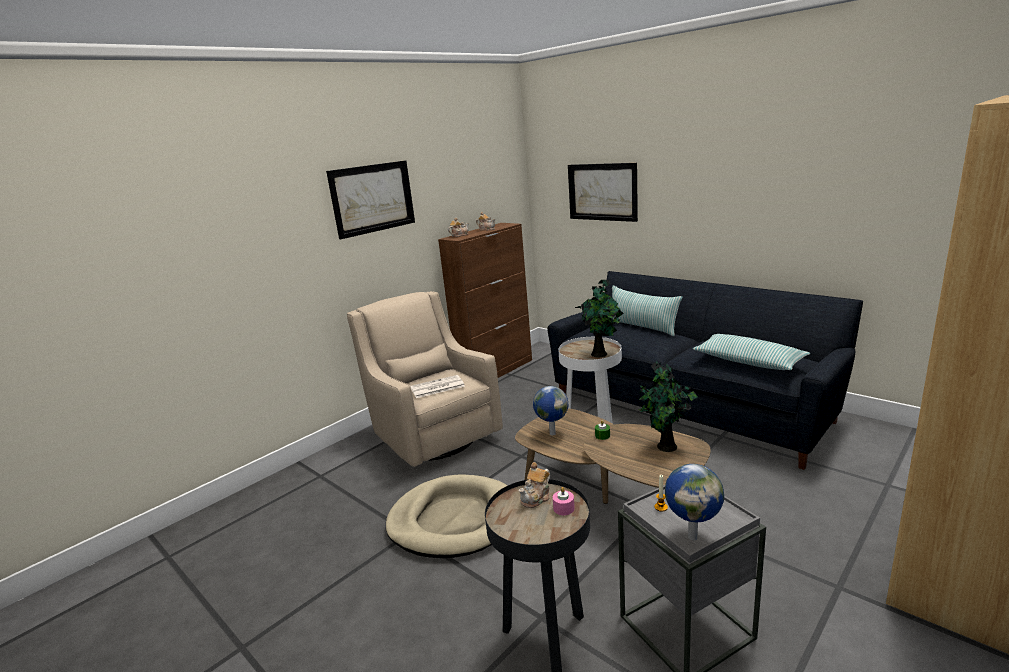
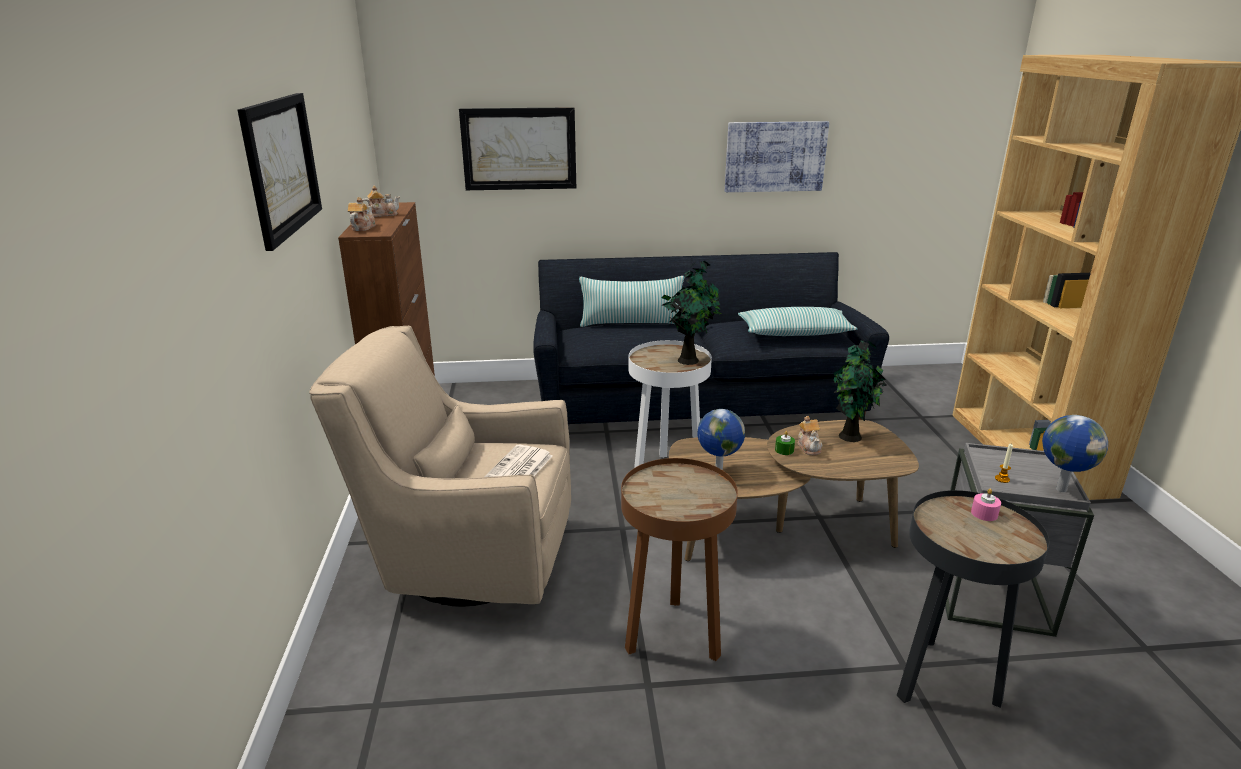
camera: 50 degrees left, 5 degrees up
beige dog bed [386,474,508,558] -> brown side table [621,458,738,661]
teapot [519,462,550,508] -> teapot moved to [798,416,823,455]
none -> picture [725,121,829,192]

